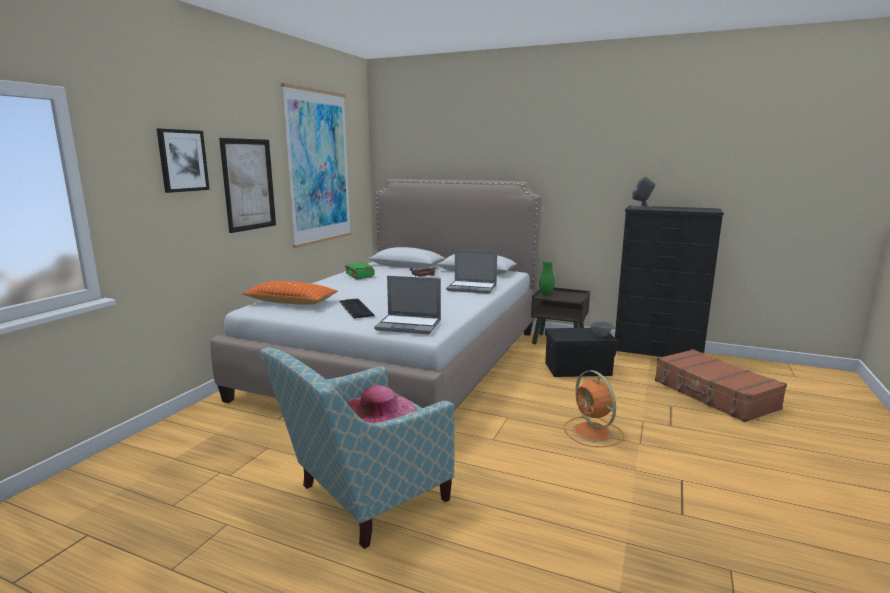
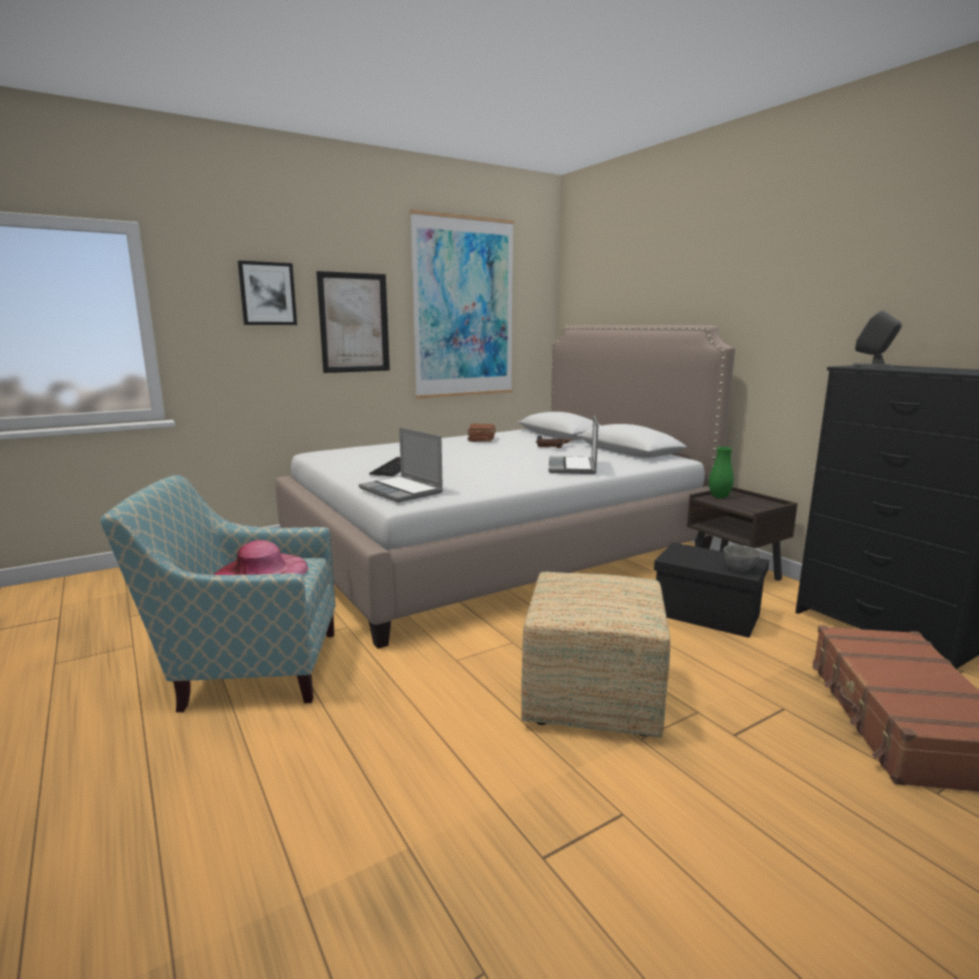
camera: 35 degrees right, 0 degrees up
orange pillow [242,281,338,305] -> none
green book [345,263,375,279] -> brown book [467,423,496,442]
laptop [446,250,497,294] -> laptop turned 45 degrees clockwise [549,415,598,474]
orange fan [564,370,624,447] -> ottoman [521,572,670,738]

